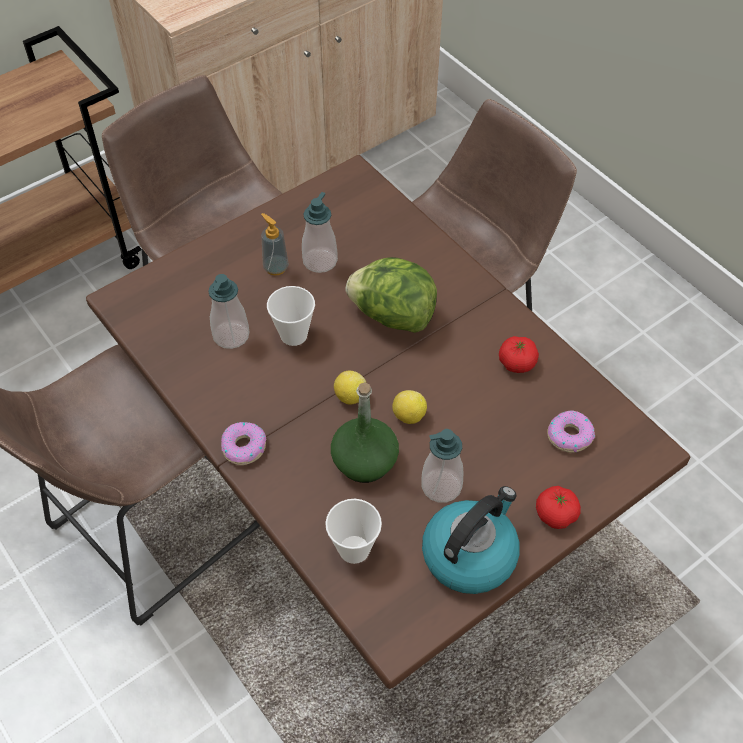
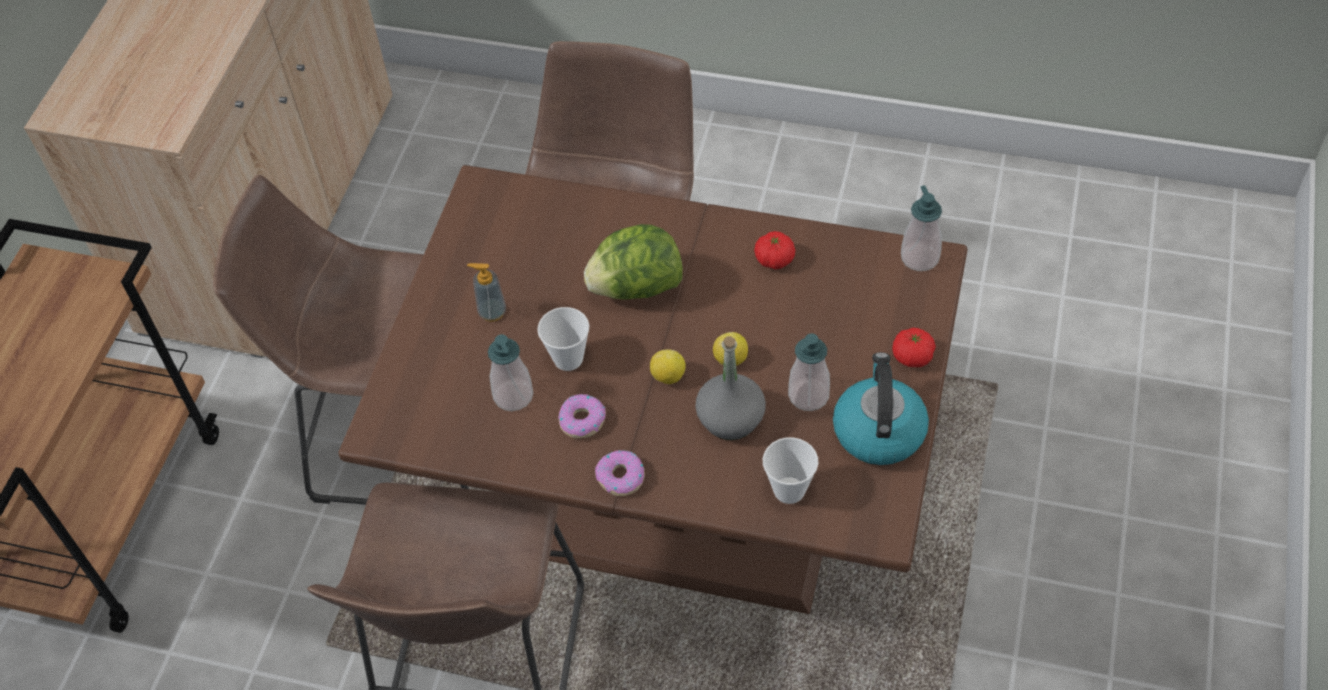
camera: 35 degrees left, 0 degrees up
soap dispenser [302,192,338,273] -> soap dispenser moved to [901,185,942,271]
green bottle [331,382,399,483] -> grey bottle [695,336,766,440]
donut [547,410,595,453] -> donut moved to [558,394,606,438]

